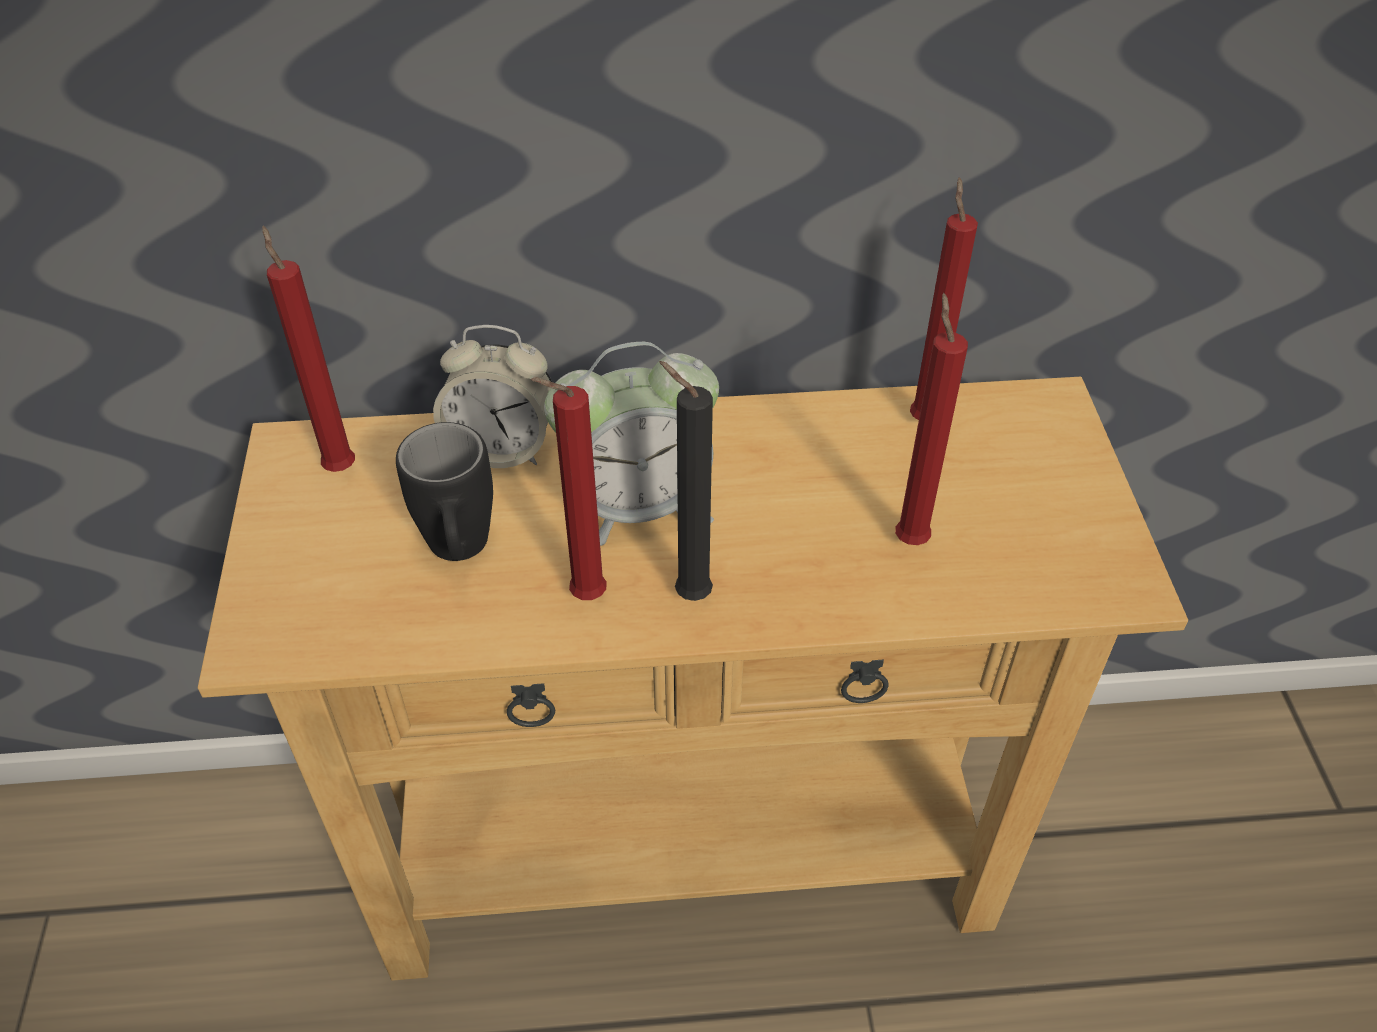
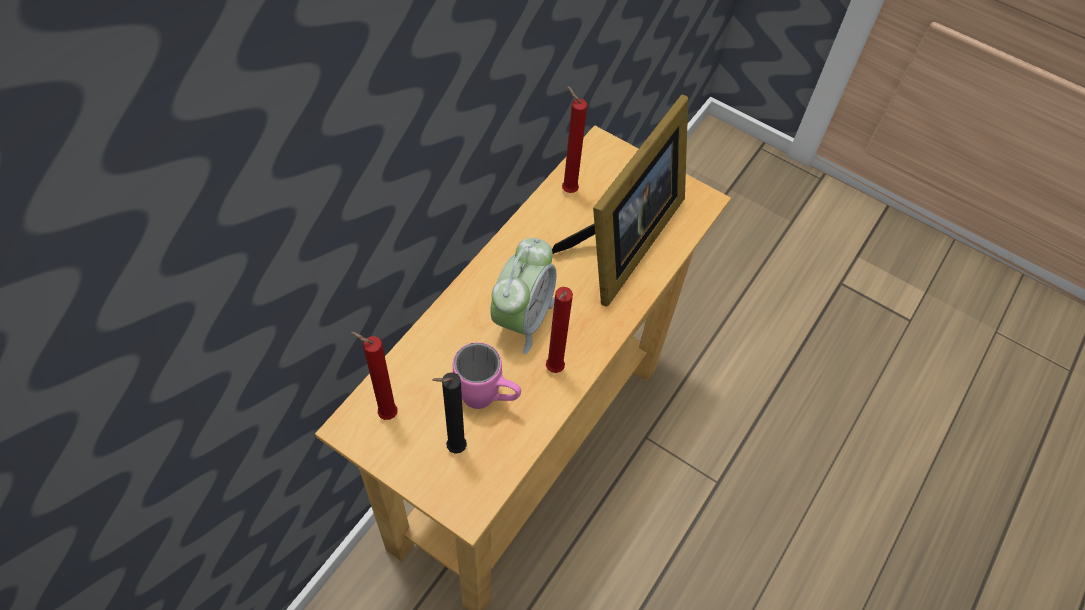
camera: 55 degrees left, 10 degrees up
black mug [396,422,493,561] -> pink mug [453,342,521,409]
alarm clock [433,325,552,468] -> none
black candle [659,361,713,601] -> black candle moved to [432,372,467,454]
red candle [895,293,968,545] -> picture frame [552,94,688,307]

